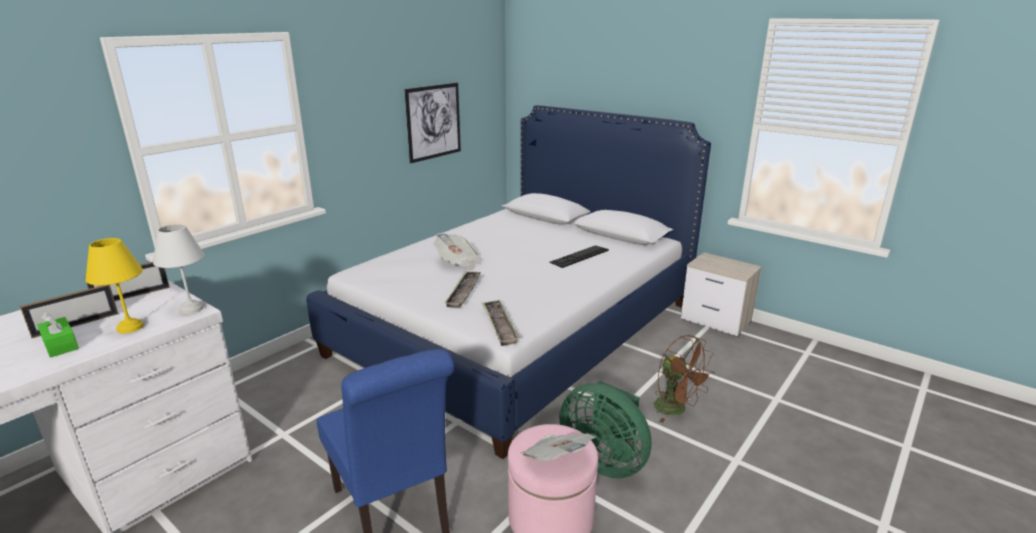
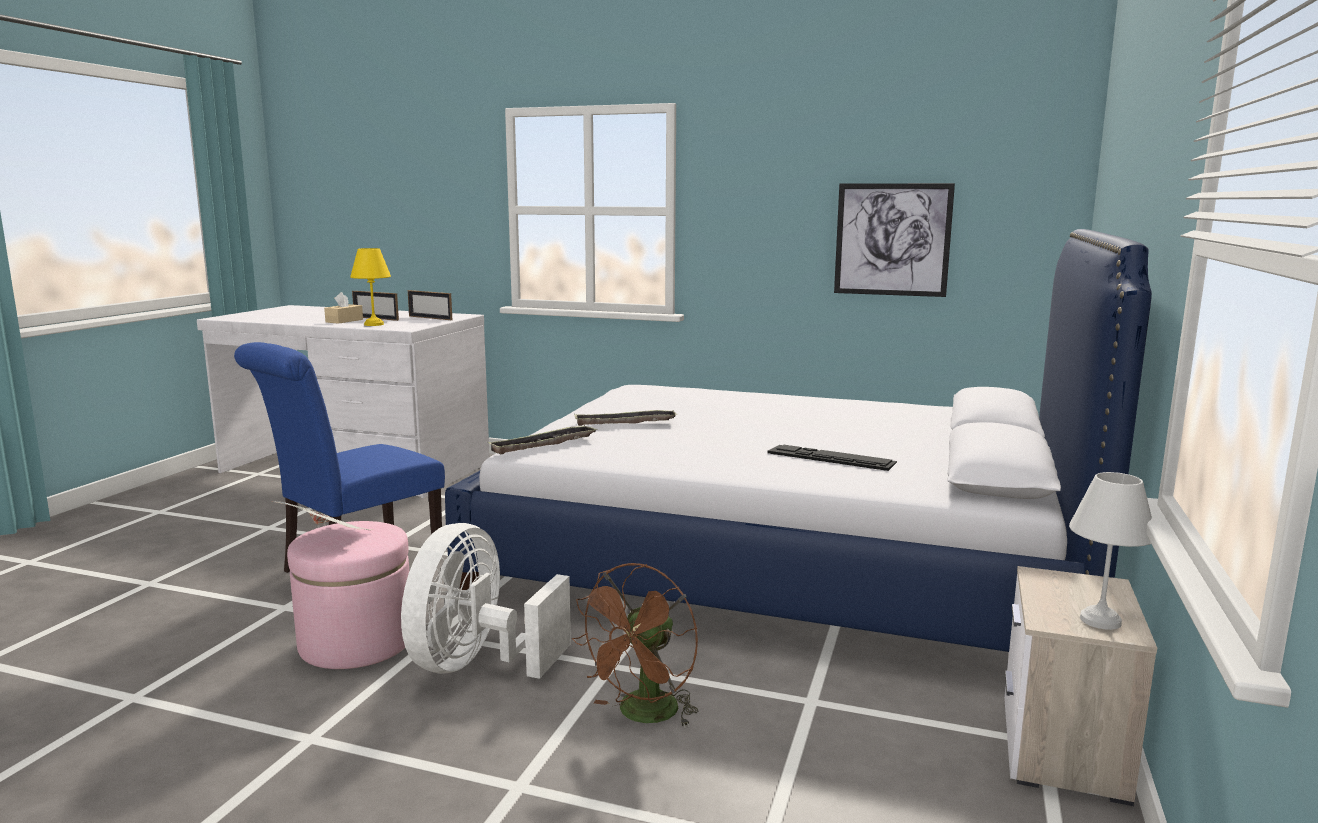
camera: 70 degrees right, 10 degrees down
green tissue box [37,312,79,357] -> beige tissue box [324,292,363,324]
white table lamp [153,224,205,314] -> white table lamp moved to [1069,472,1152,630]
newspaper [433,233,481,271] -> none
green fan [559,381,652,479] -> white fan [401,523,571,679]

